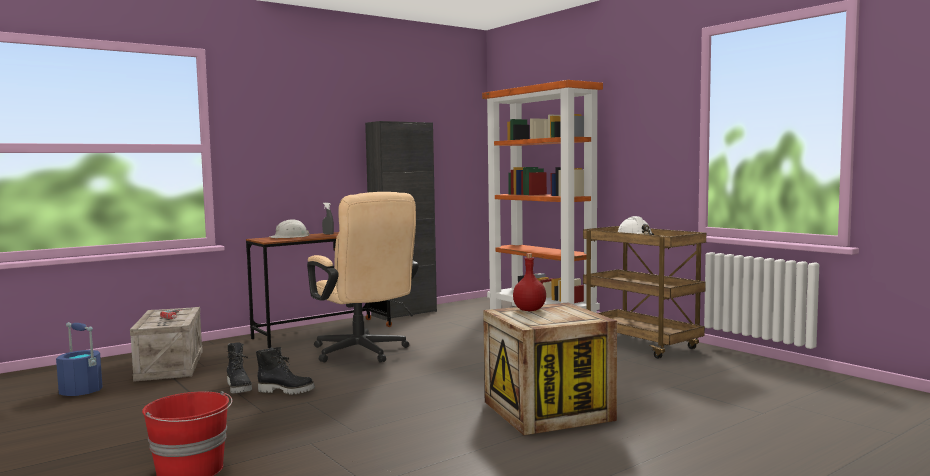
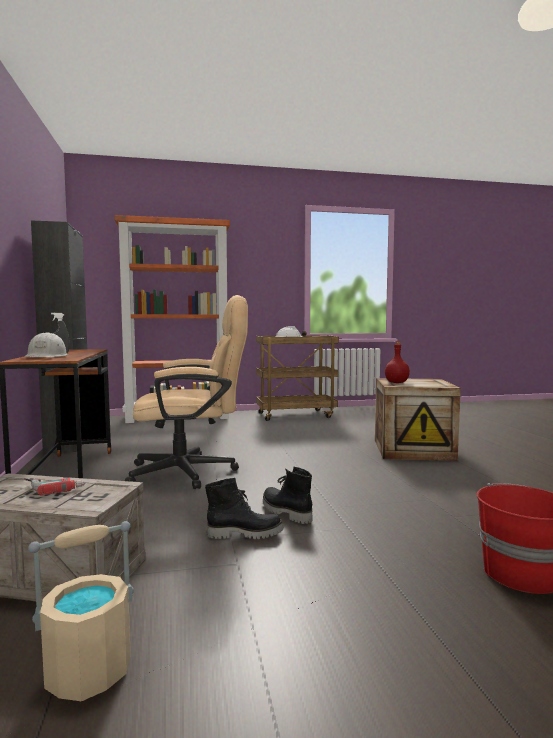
camera: 65 degrees left, 0 degrees up
blue bucket [56,322,102,396] -> beige bucket [28,521,134,701]
black boot [256,347,315,395] -> black boot turned 75 degrees counterclockwise [263,467,312,524]

